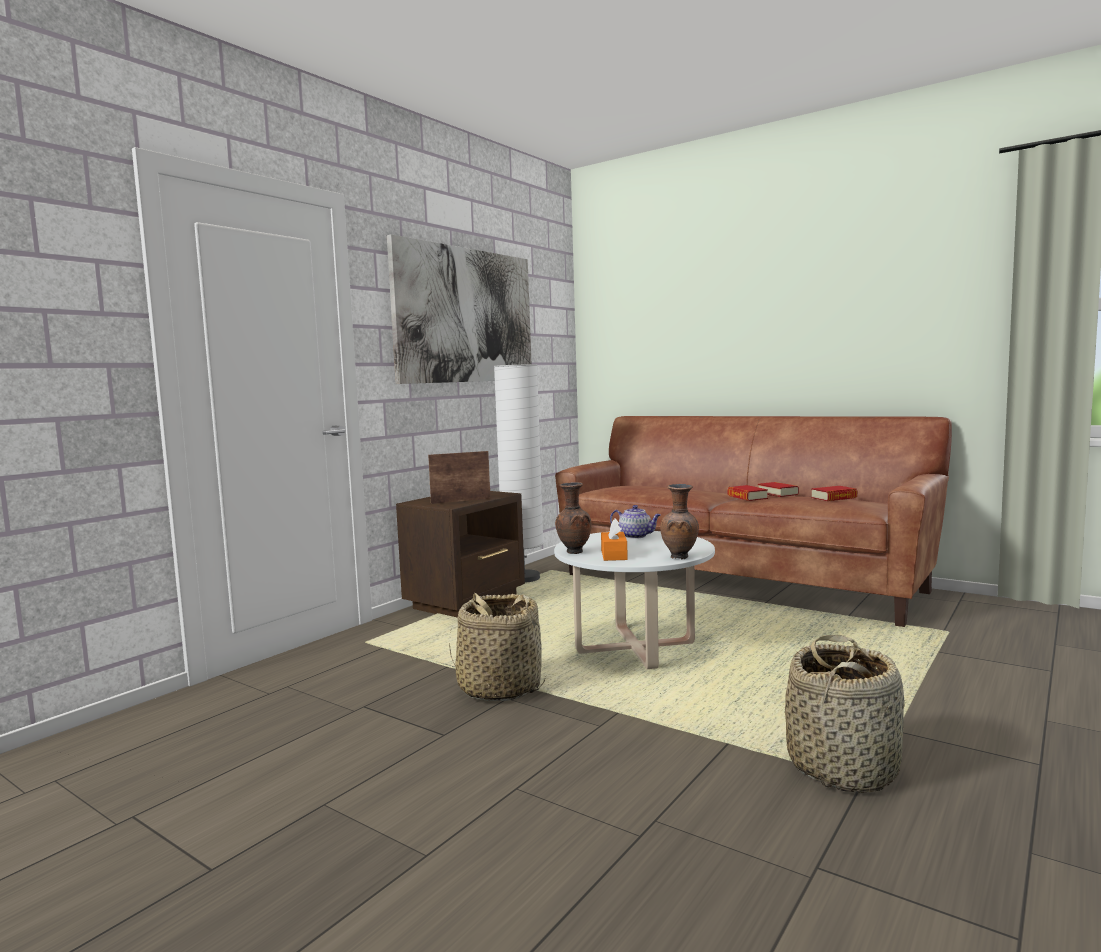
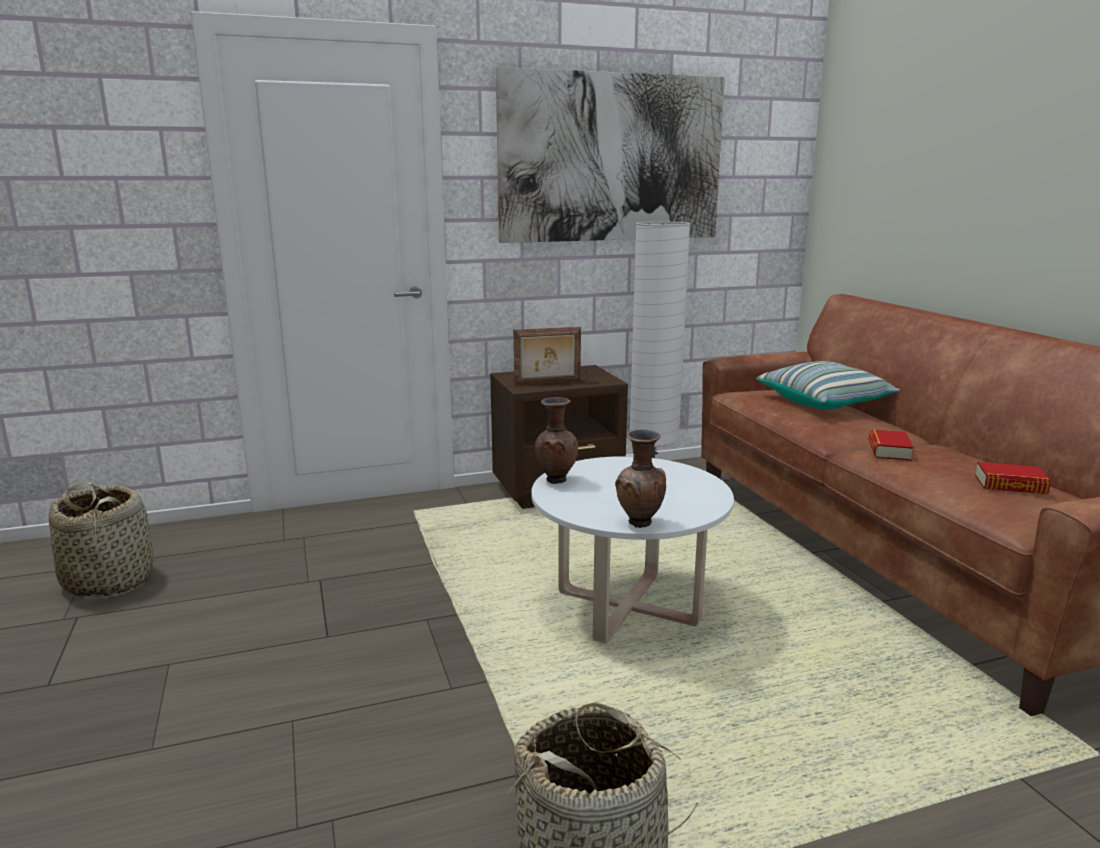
camera: 35 degrees right, 10 degrees up
picture frame [428,451,491,504] -> picture frame turned 150 degrees clockwise [513,327,581,385]
basket [449,593,546,701] -> basket moved to [49,482,153,597]
orange tissue box [601,519,628,561] -> none
teapot [610,505,661,539] -> none
book [758,482,799,497] -> none
none -> pillow [756,361,900,409]

